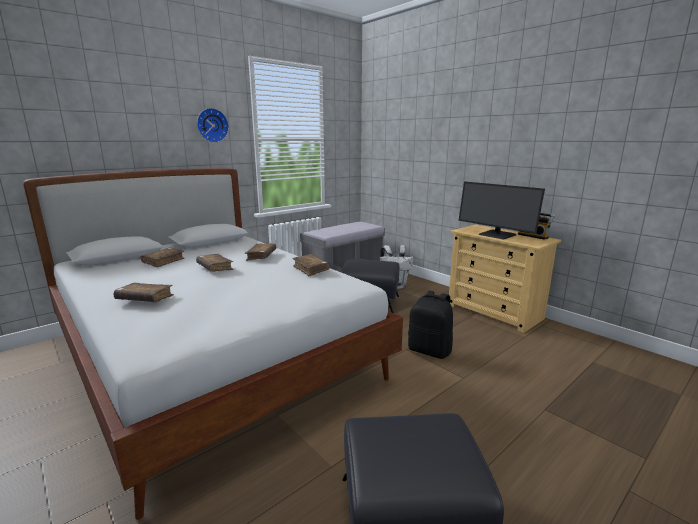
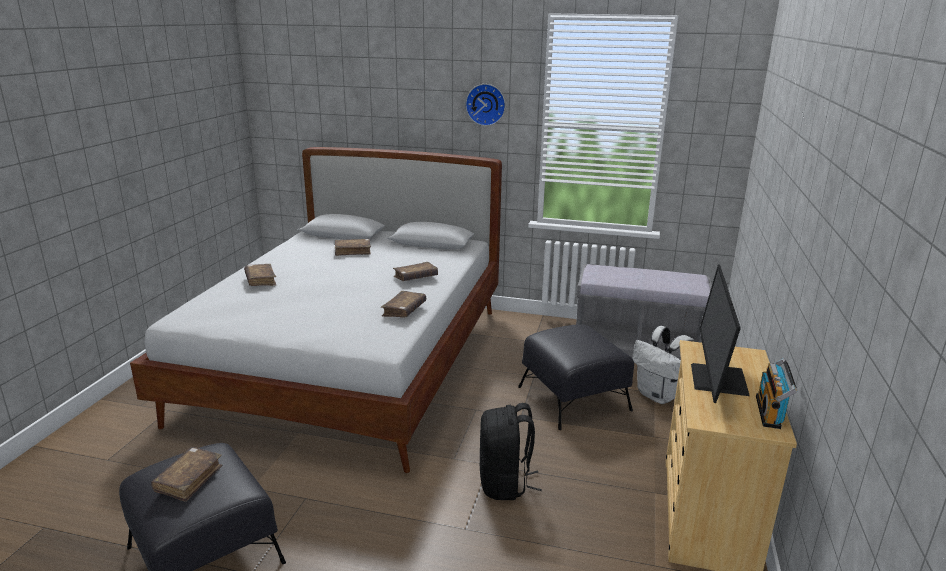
camera: 55 degrees right, 5 degrees up
brown book [196,254,234,272] -> brown book moved to [151,447,222,502]

